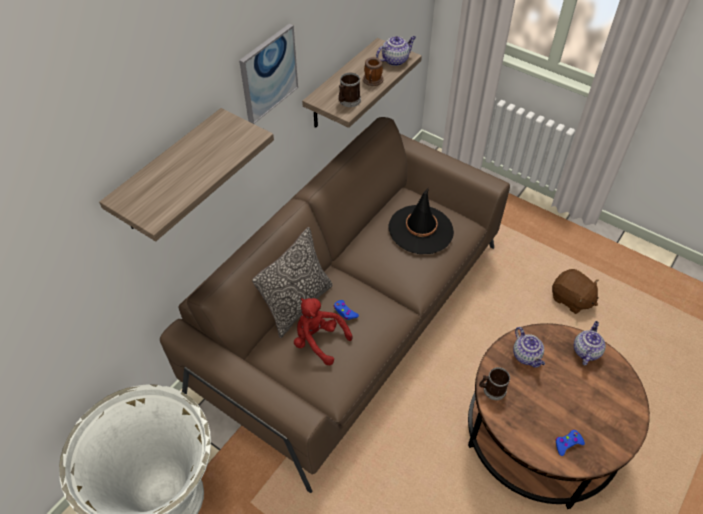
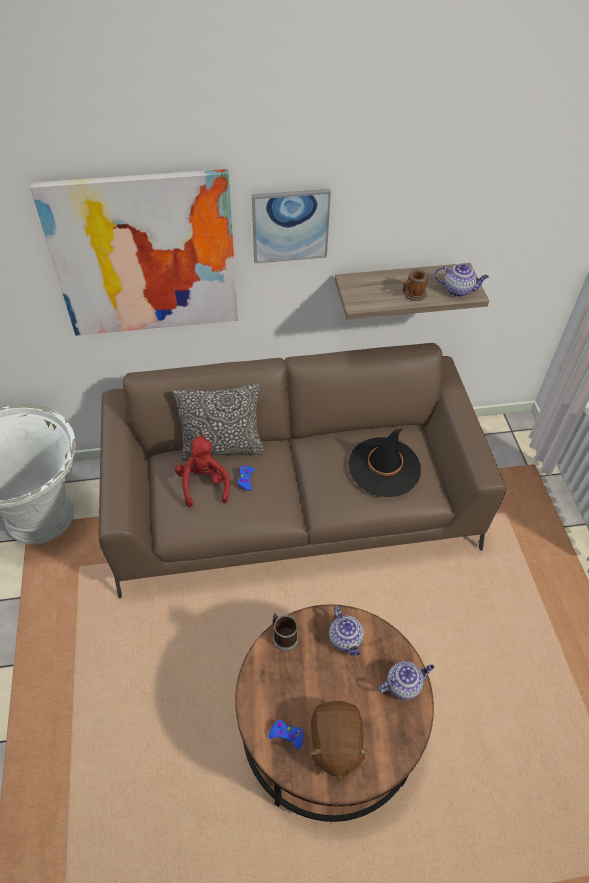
camera: 45 degrees right, 0 degrees up
shelf [99,108,274,241] -> picture [30,169,238,336]
mug [338,73,361,107] -> none
teapot [513,327,545,368] -> teapot turned 45 degrees counterclockwise [329,606,364,656]
brown plush toy [552,269,599,314] -> brown plush toy moved to [310,701,369,781]

